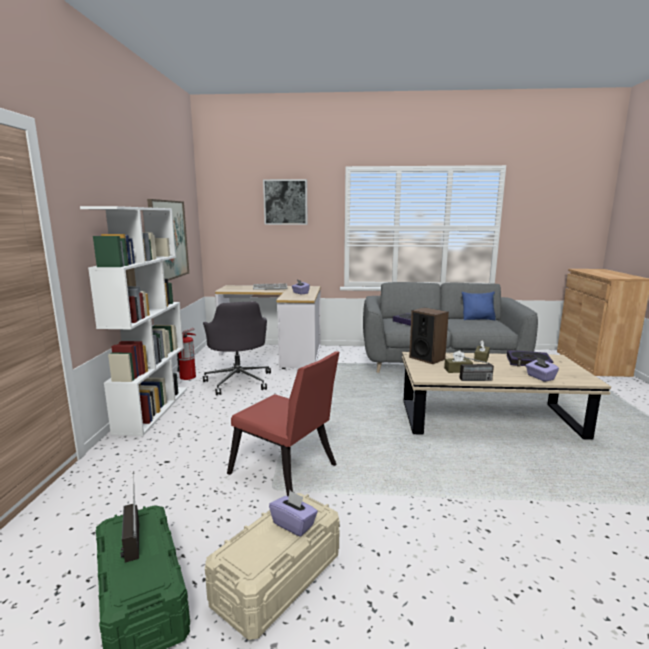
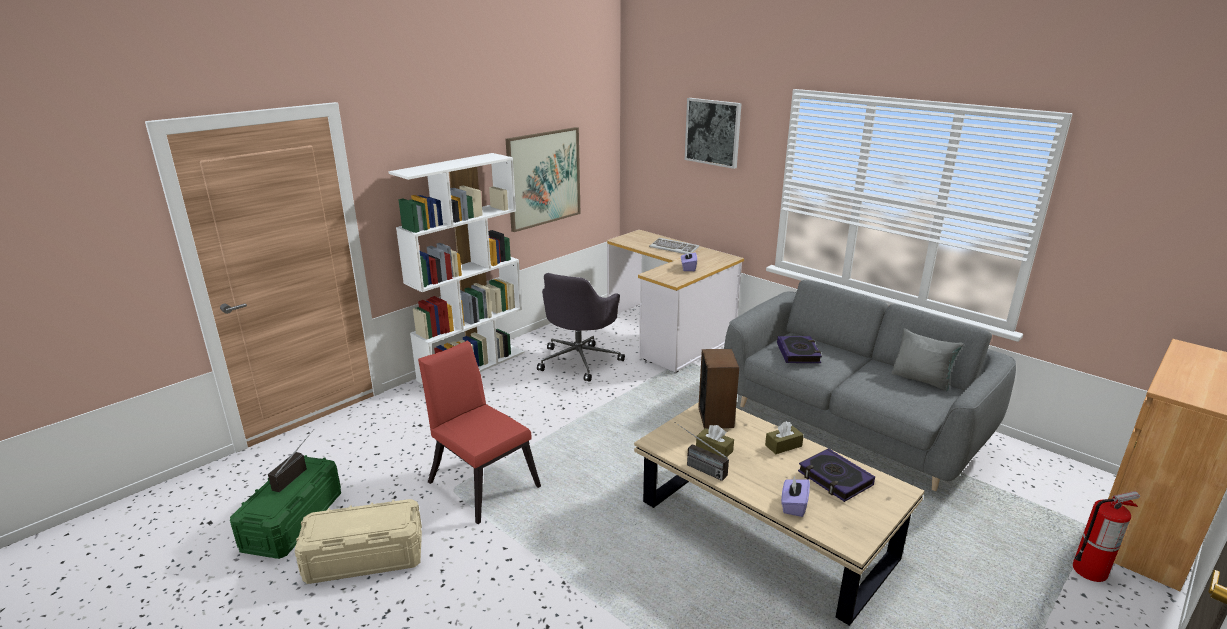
camera: 40 degrees right, 10 degrees up
fire extinguisher [177,328,196,380] -> fire extinguisher moved to [1073,491,1140,582]
red chair [227,351,339,496] -> red chair turned 150 degrees clockwise [418,340,541,524]
purple tissue box [269,490,318,537] -> none
blue pillow [462,292,496,320] -> grey pillow [892,328,963,391]

